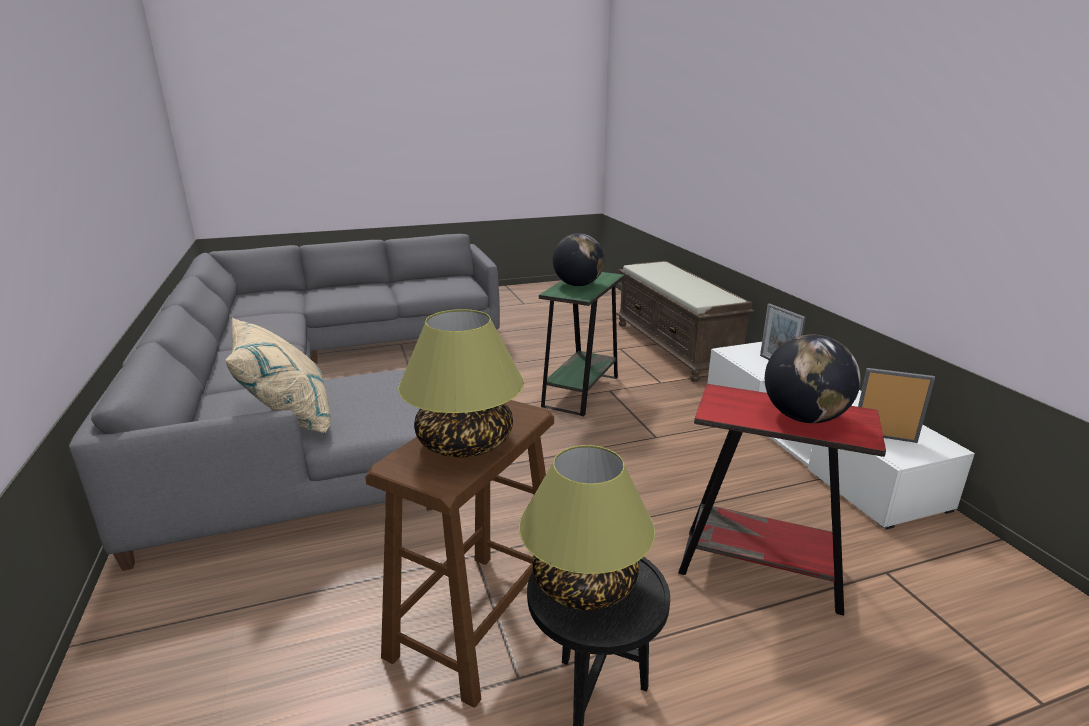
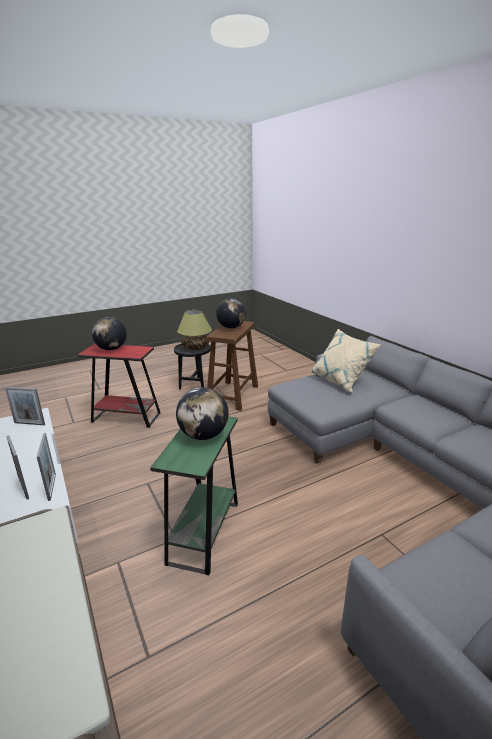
camera: 170 degrees right, 0 degrees up
table lamp [398,309,524,457] -> globe [216,298,246,328]
none -> picture frame [37,433,56,501]

